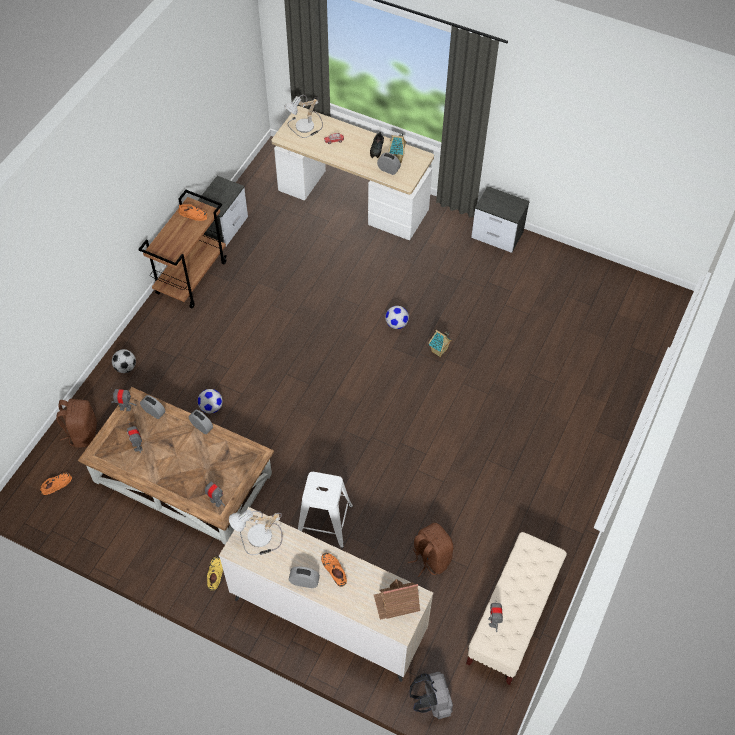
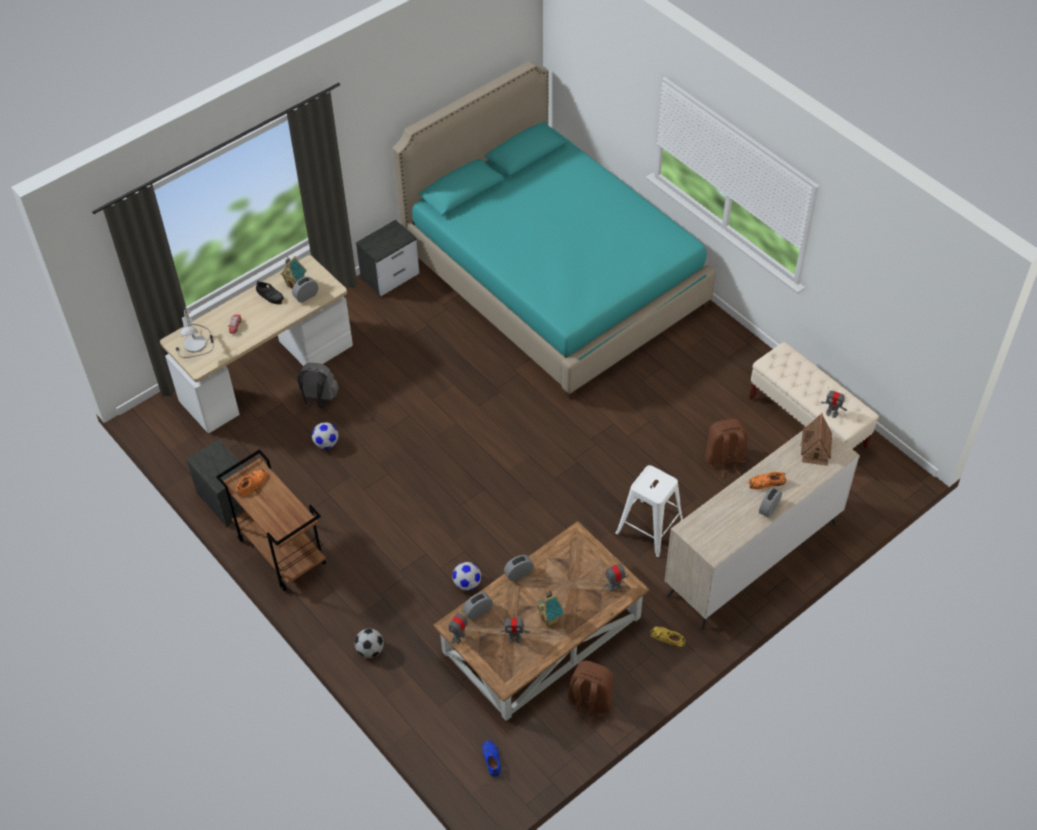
camera: 65 degrees left, 5 degrees down
orange shoe [40,472,72,495] -> blue shoe [482,740,501,778]
brown backpack [56,399,97,448] -> brown backpack moved to [568,661,614,726]
table lamp [229,510,283,555] -> none
football [385,306,409,329] -> football moved to [312,422,339,449]
grey backpack [410,672,453,719] -> grey backpack moved to [298,363,338,408]
toy house [428,330,452,357] -> toy house moved to [536,590,565,627]
none -> turquoise bed [392,61,716,399]

